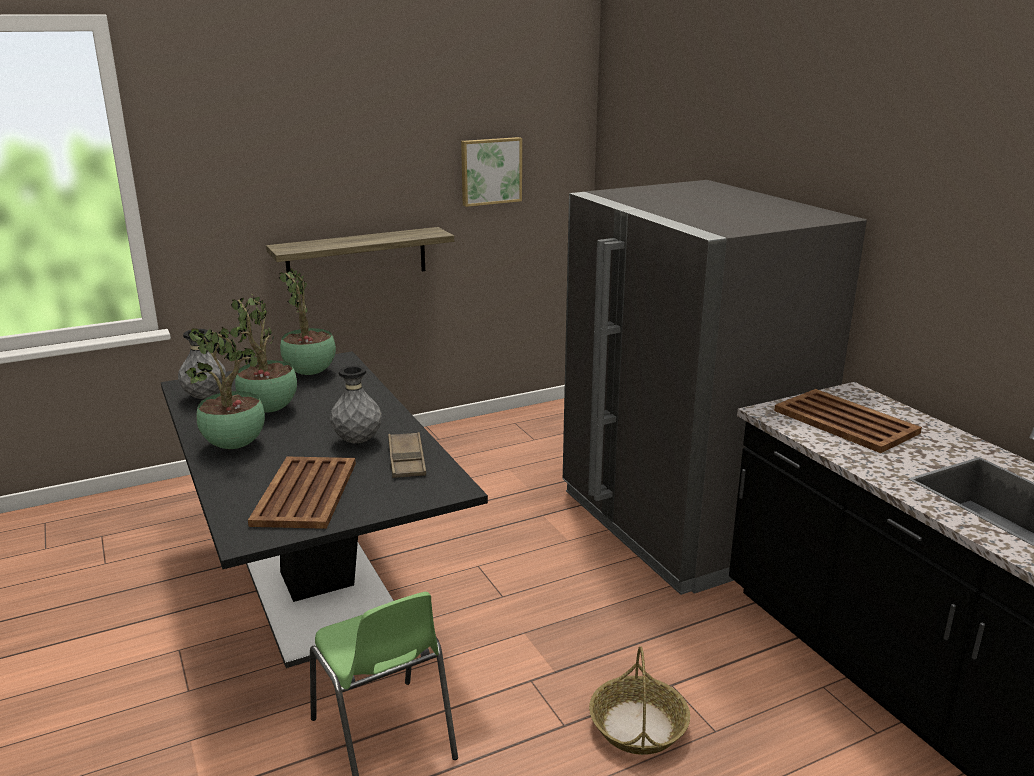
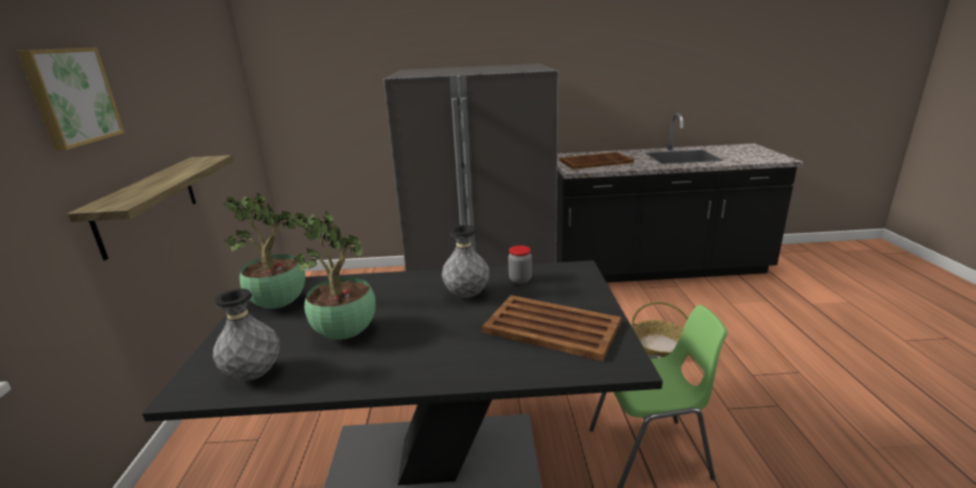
camera: 65 degrees left, 0 degrees up
potted plant [185,327,265,449] -> none
brown tray [388,432,426,478] -> jar [508,245,532,284]
picture [461,137,522,207] -> picture moved to [17,47,125,151]

